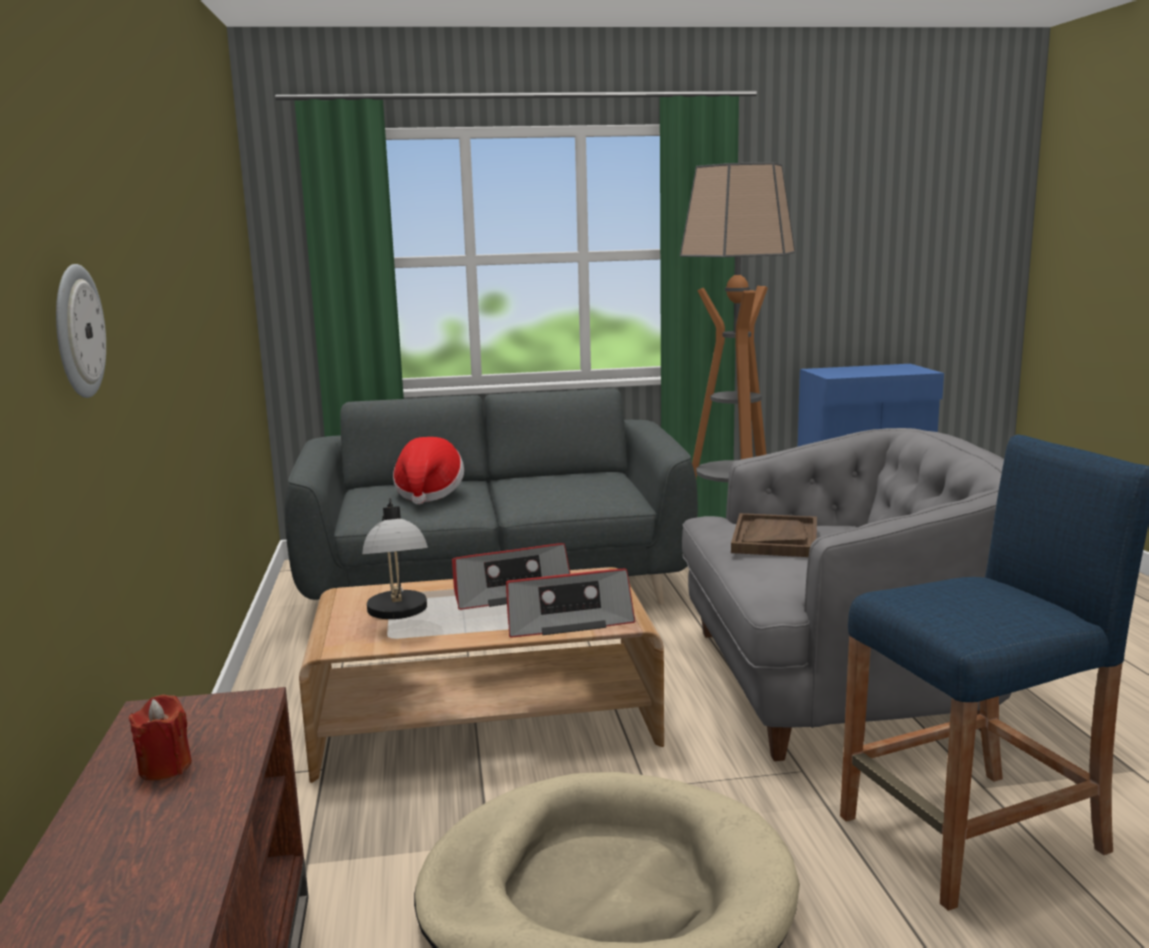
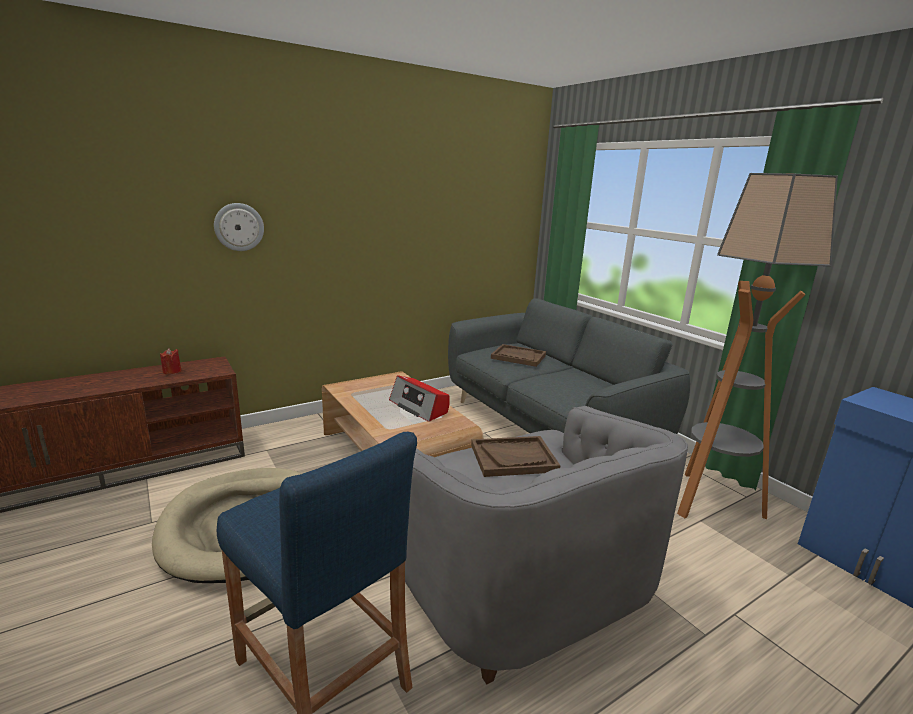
camera: 65 degrees right, 5 degrees up
table lamp [362,498,428,619] -> none
hat [393,437,464,505] -> brown tray [491,344,546,367]
radio [506,568,635,638] -> none

